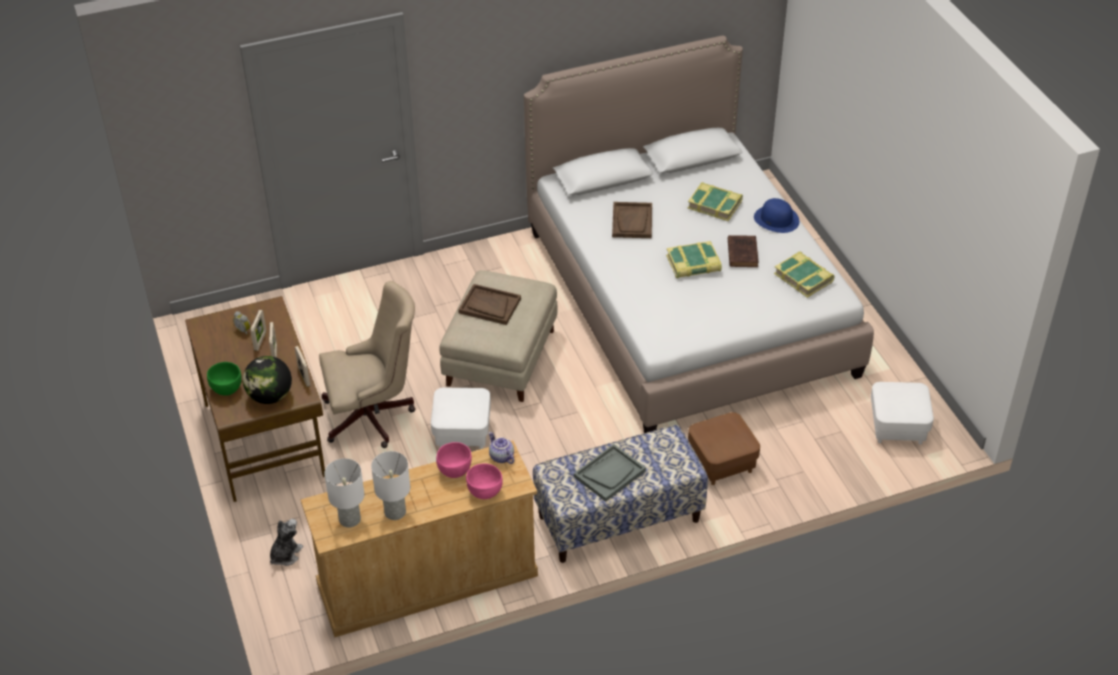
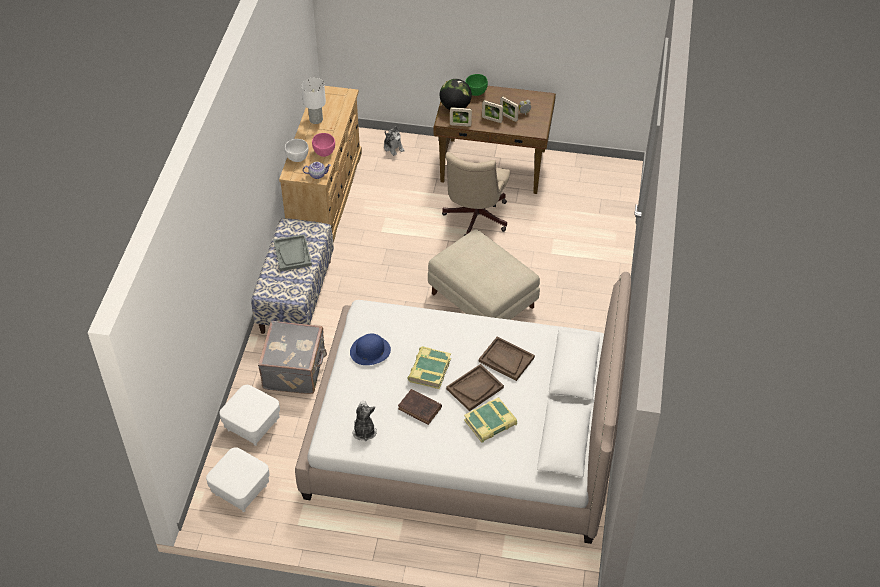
camera: 120 degrees right, 5 degrees up
white table lamp [324,458,364,528] -> none
white ottoman [431,388,491,449] -> white ottoman moved to [219,385,280,446]
brown tray [458,284,521,325] -> brown tray moved to [446,364,504,411]
pink bowl [466,463,503,499] -> white bowl [285,139,309,162]
brown ottoman [688,412,760,485] -> grey suitcase [258,321,327,394]
blue hat [754,198,799,233] -> blue hat moved to [350,334,391,365]
book [774,252,835,298] -> plush toy [352,401,377,442]

